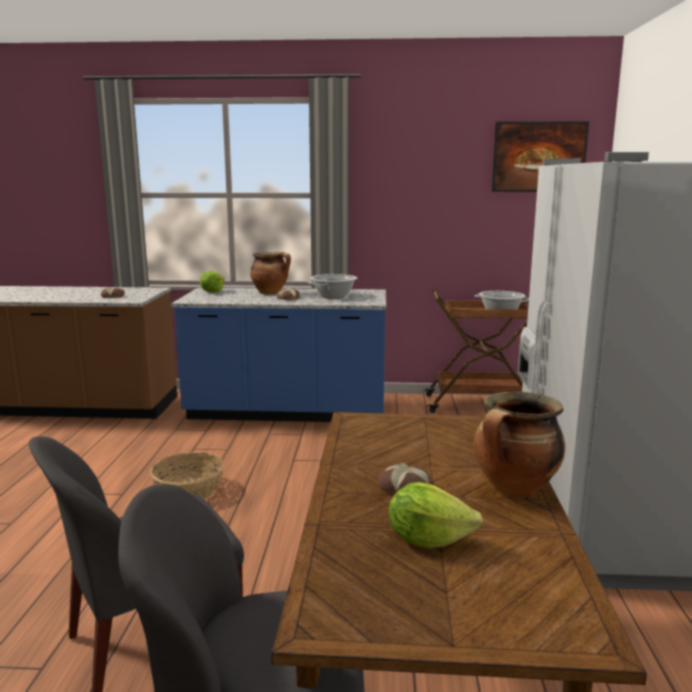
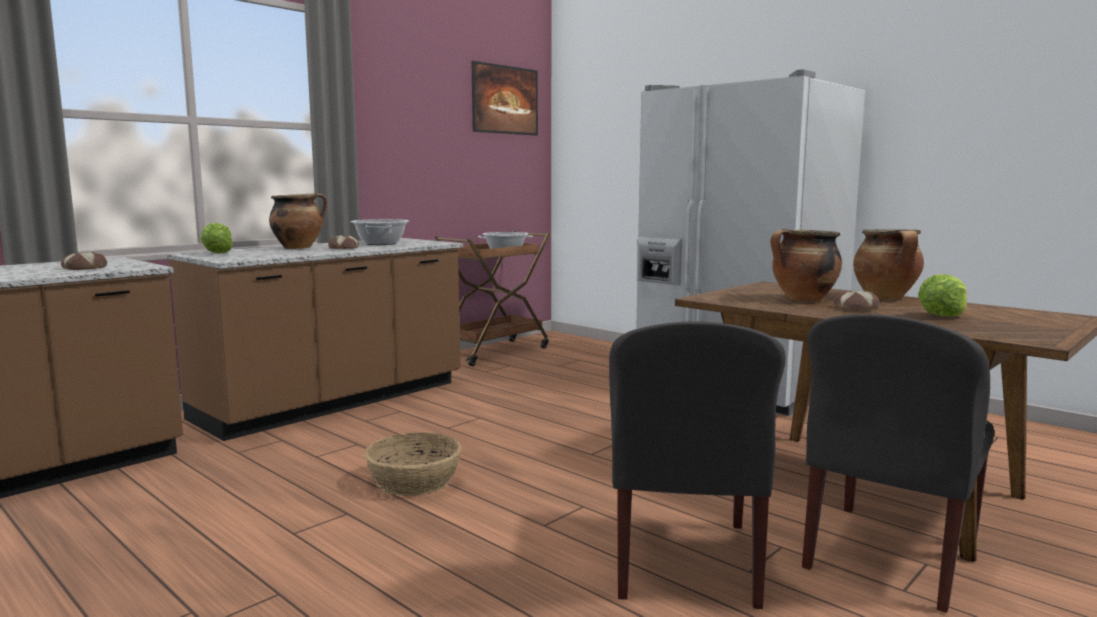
camera: 50 degrees left, 5 degrees down
blue counter [171,288,386,422] -> brown counter [167,238,463,441]
none -> cooking pot [771,229,842,302]

